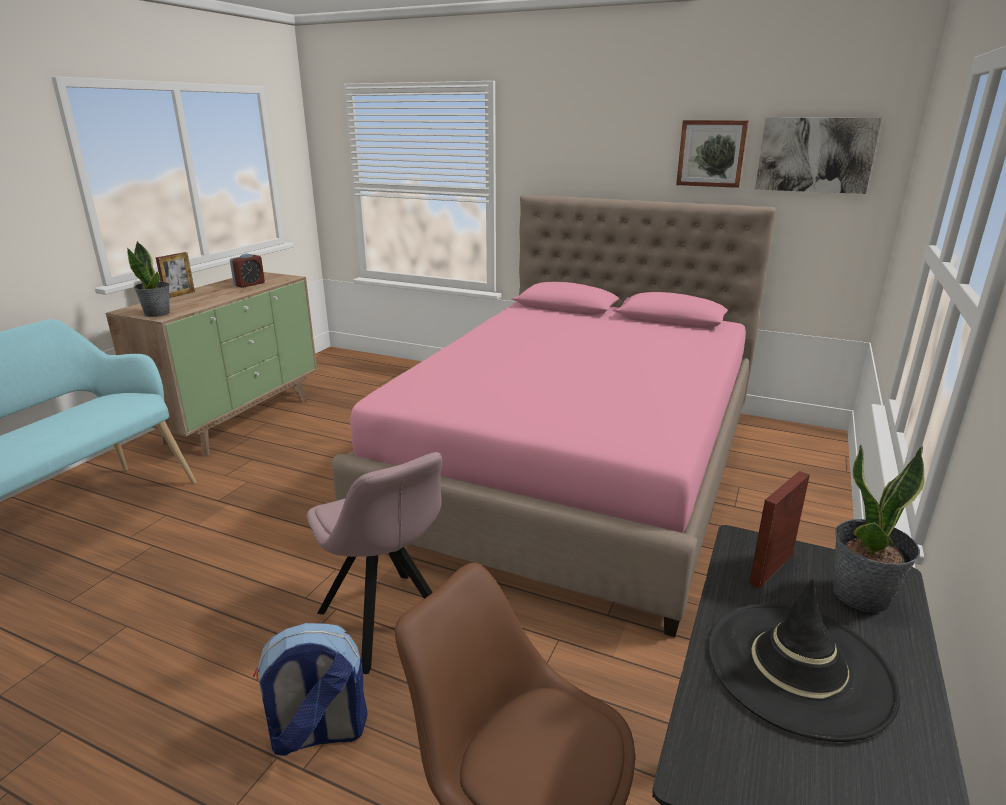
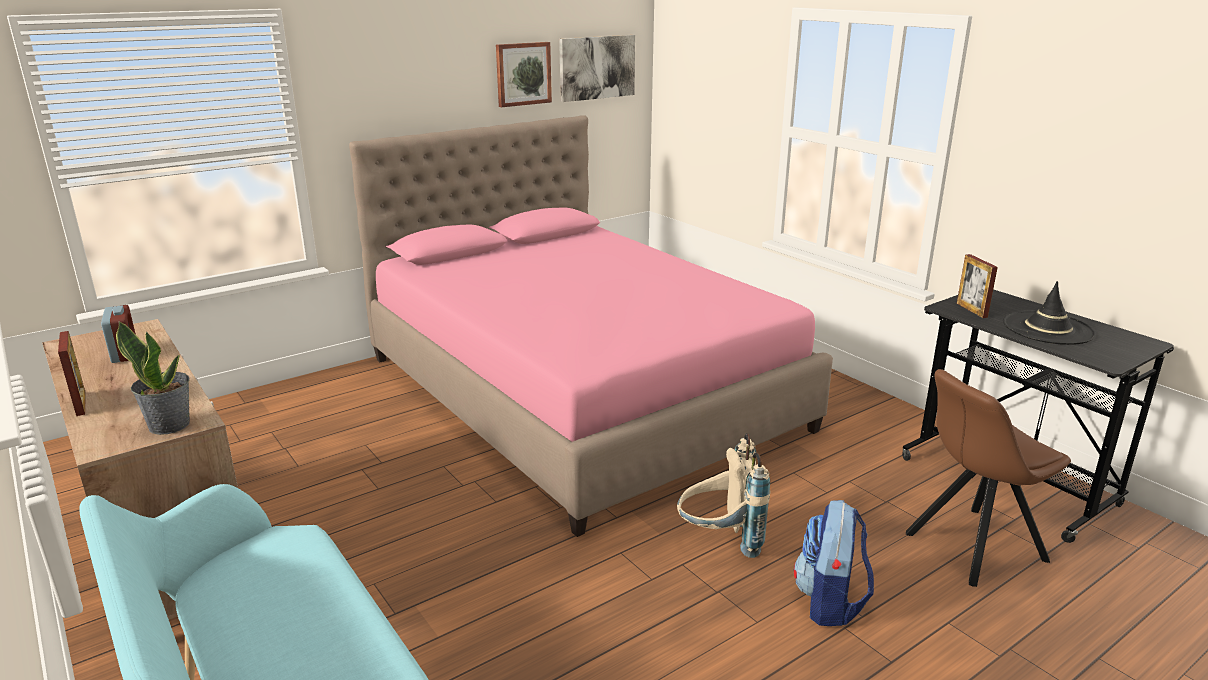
camera: 60 degrees left, 0 degrees up
pink chair [307,452,442,674] -> beige backpack [677,433,771,558]
potted plant [833,445,924,613] -> none

